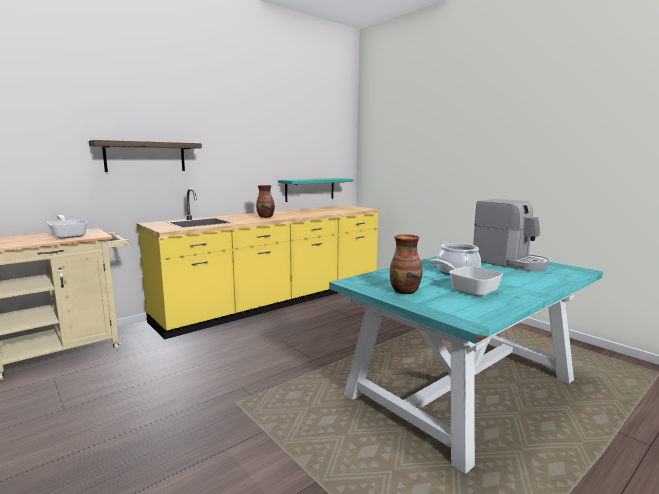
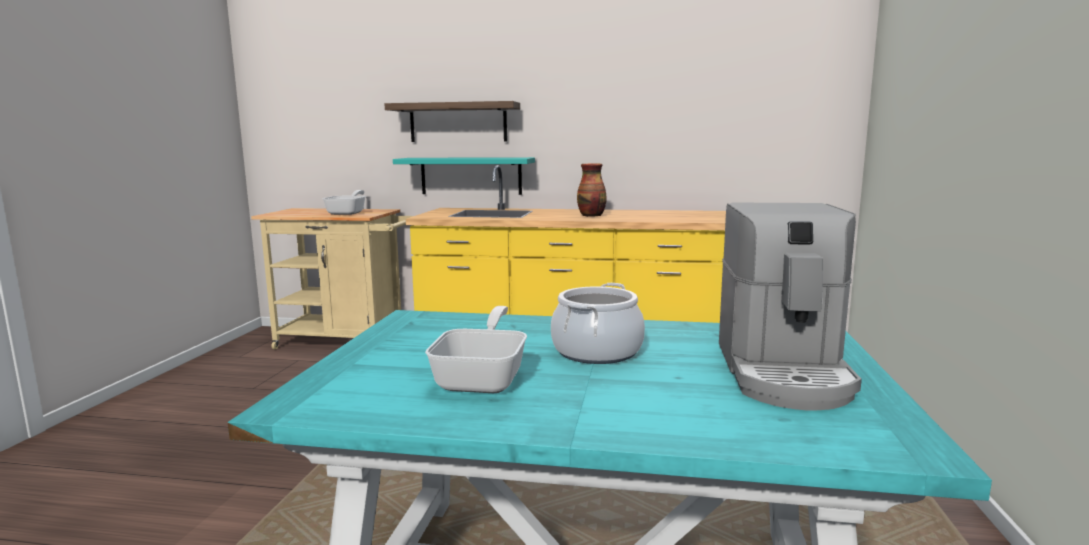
camera: 50 degrees right, 0 degrees up
turquoise shelf [278,178,354,202] -> turquoise shelf moved to [393,157,535,195]
vase [390,234,422,295] -> none

